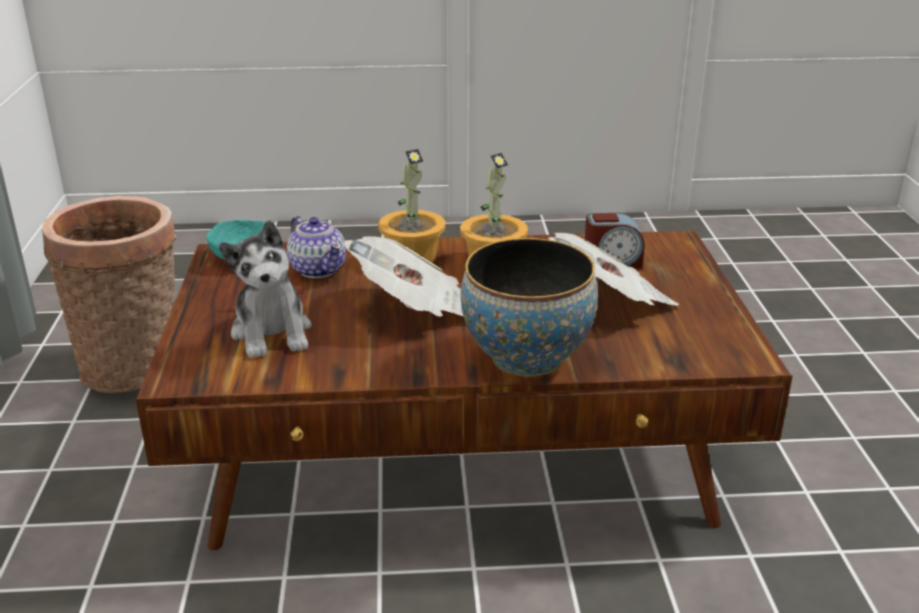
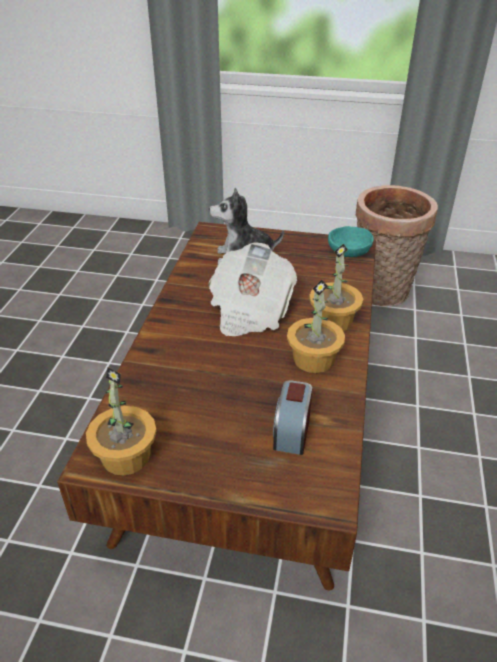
camera: 105 degrees right, 10 degrees up
teapot [287,216,346,278] -> none
bowl [461,238,598,377] -> none
newspaper [548,233,679,306] -> none
none -> potted plant [86,367,157,475]

